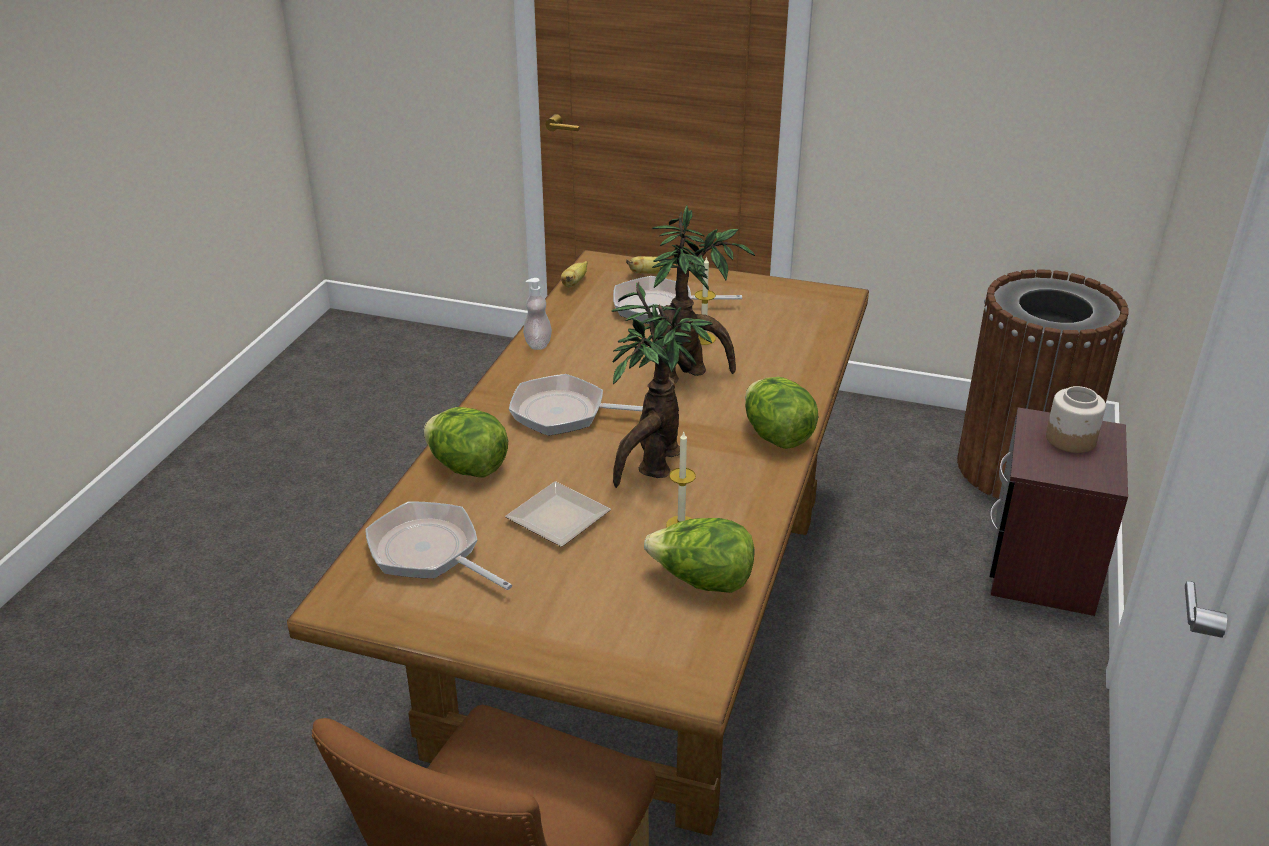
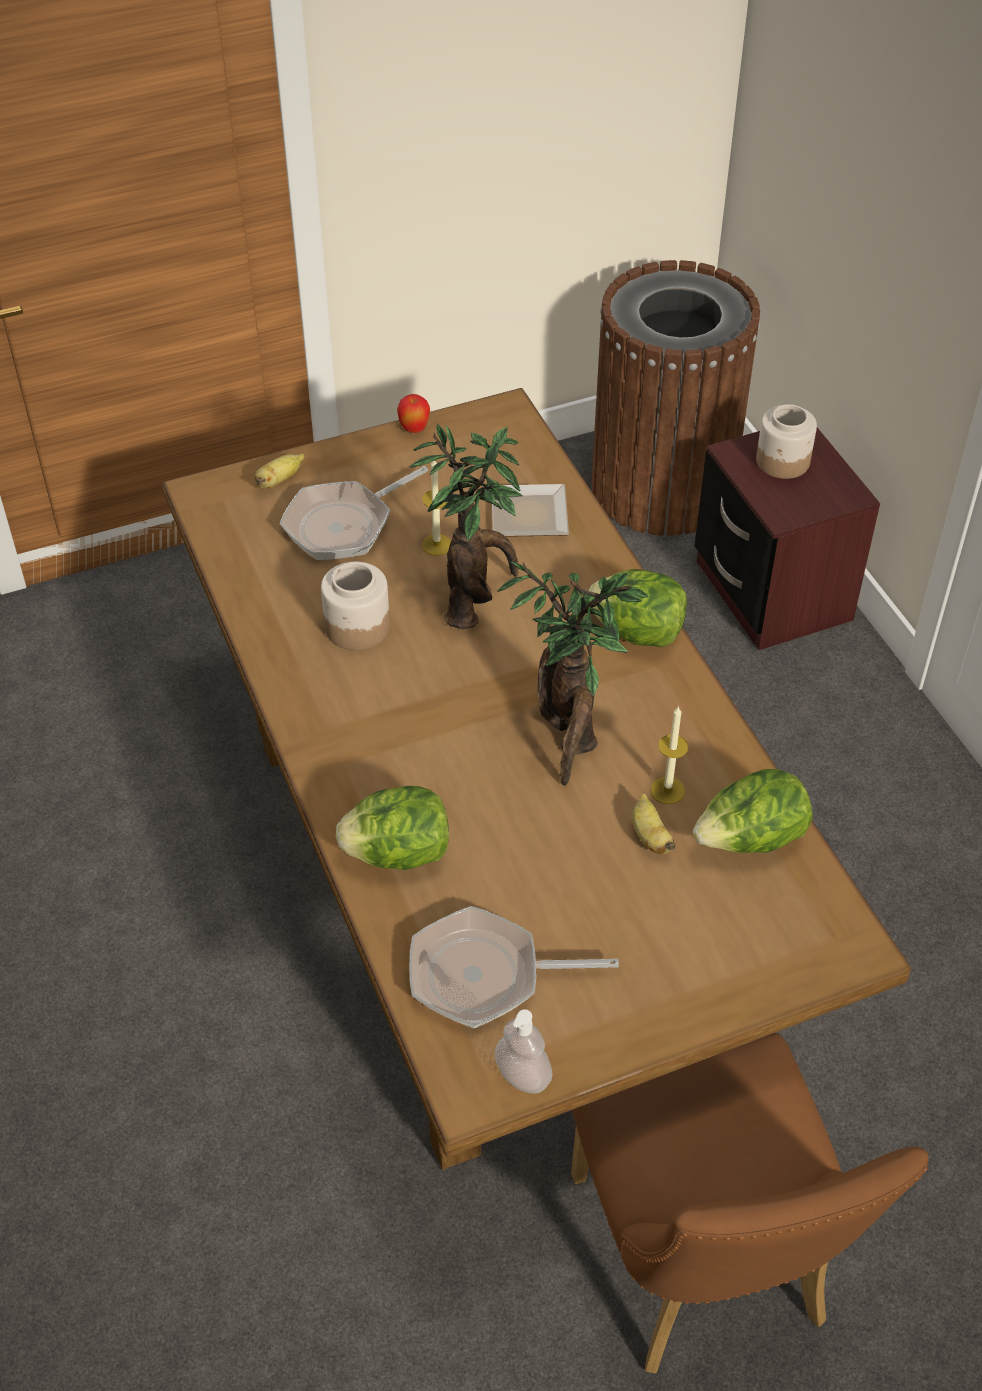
camera: 40 degrees left, 15 degrees up
plate [505,482,611,547] -> plate moved to [492,484,569,537]
frying pan [509,374,643,436] -> none
soap dispenser [523,278,552,350] -> soap dispenser moved to [495,1009,552,1094]
banana [561,261,588,288] -> banana moved to [632,793,676,854]
none -> jar [321,562,390,651]
none -> apple [397,394,430,433]

